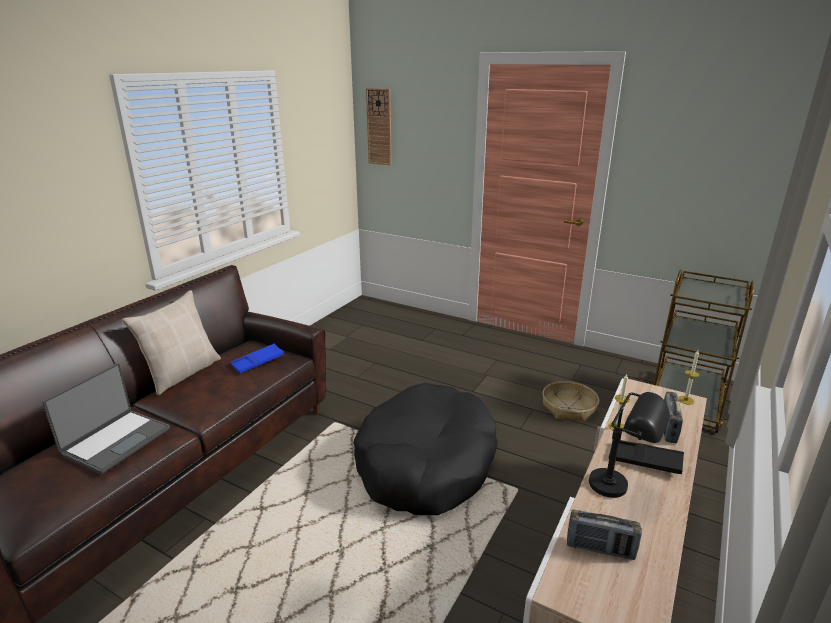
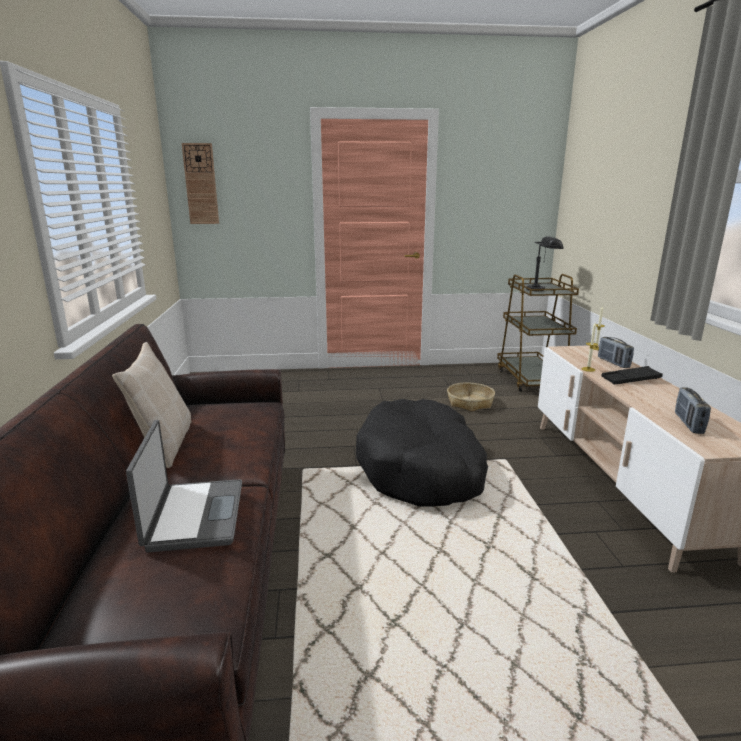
camera: 35 degrees left, 5 degrees down
blue tray [230,344,284,373] -> none
radio [567,509,642,560] -> radio turned 120 degrees clockwise [675,387,711,434]
black table lamp [589,392,670,498] -> black table lamp moved to [526,236,564,291]

